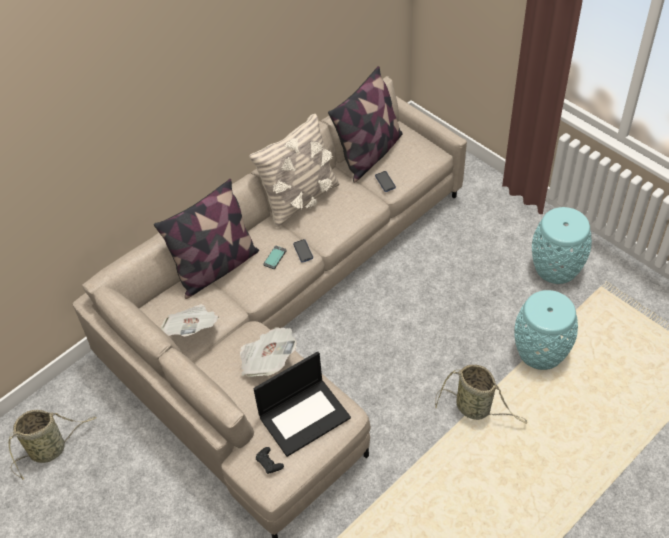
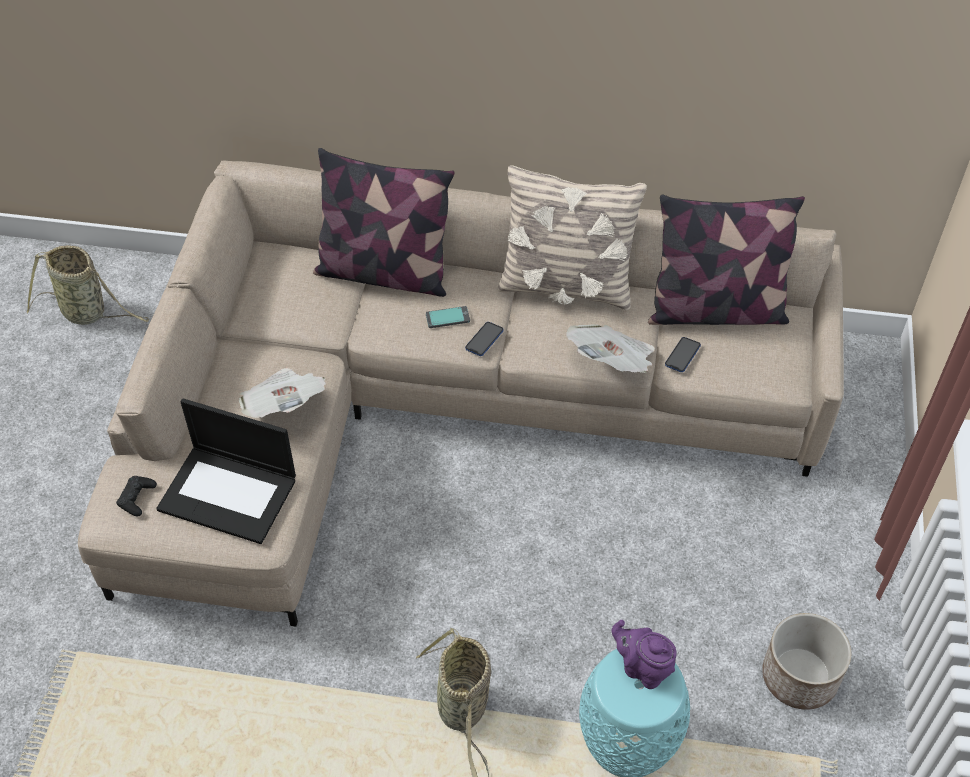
camera: 50 degrees right, 0 degrees up
newspaper [160,304,219,337] -> newspaper moved to [566,324,655,373]
turquoise stool [532,207,592,284] -> planter [762,613,851,710]
none -> purple teapot [612,620,677,689]

